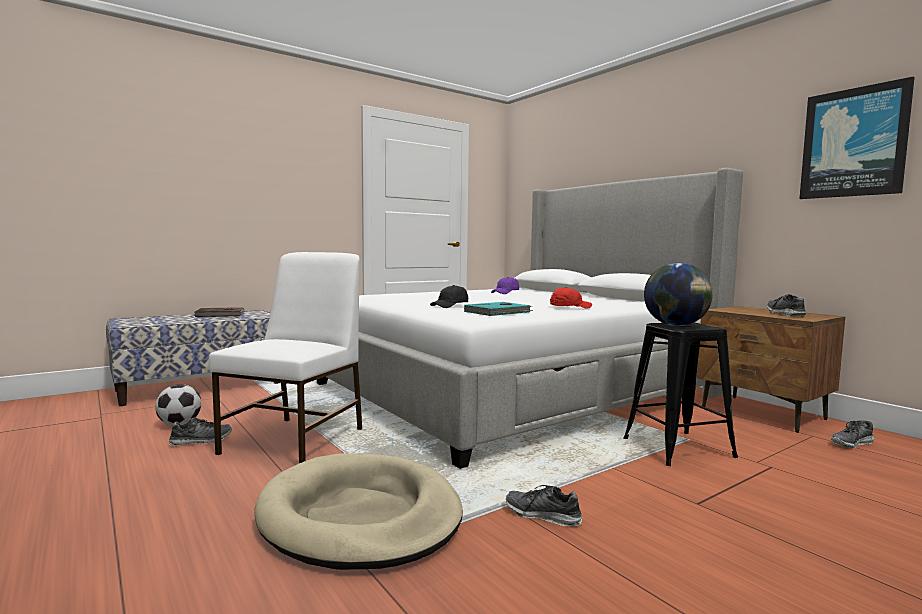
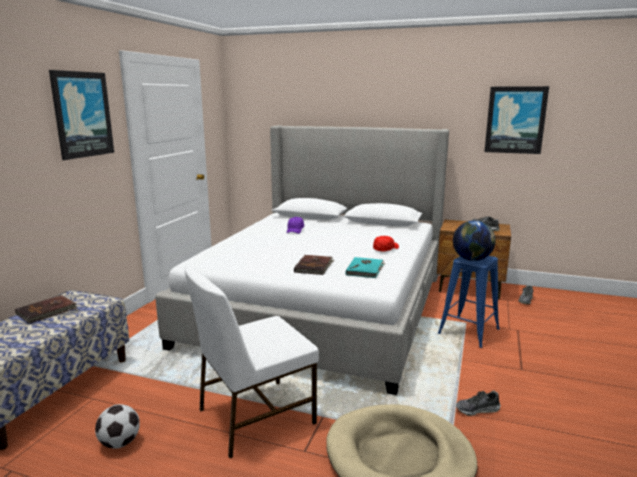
camera: 35 degrees left, 10 degrees up
shoe [169,417,232,447] -> none
white chair [209,252,362,463] -> white chair turned 105 degrees counterclockwise [185,265,319,458]
black cap [430,285,468,308] -> brown book [294,255,334,275]
black stool [624,322,738,466] -> blue stool [438,256,500,348]
none -> picture [49,70,114,160]

